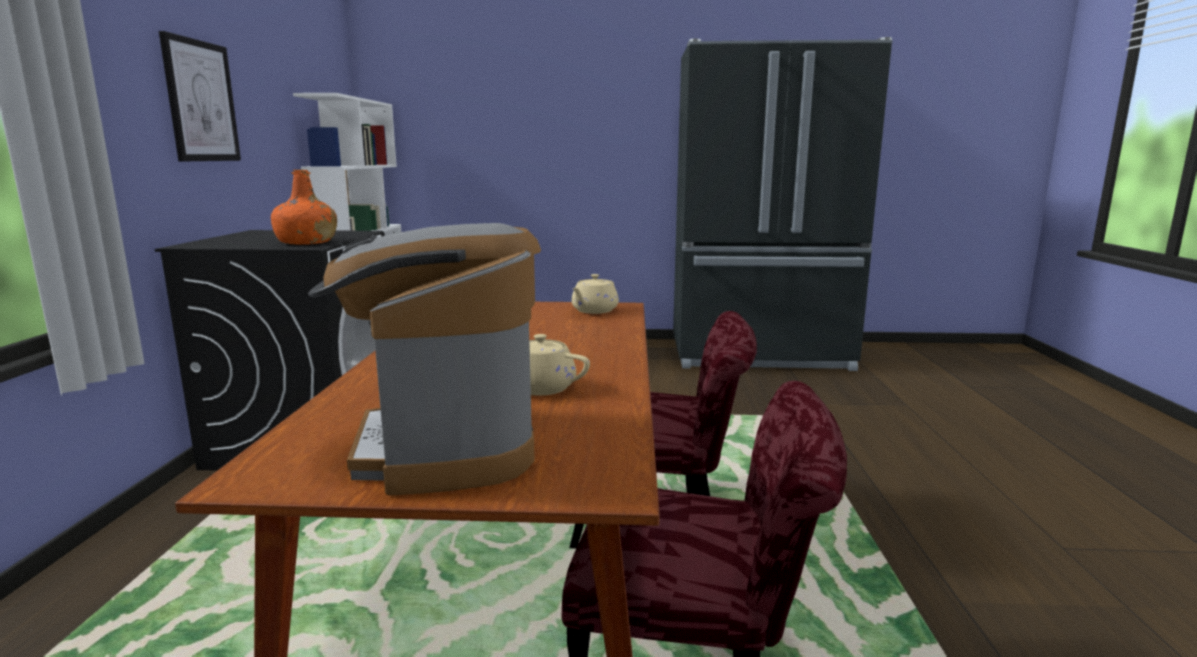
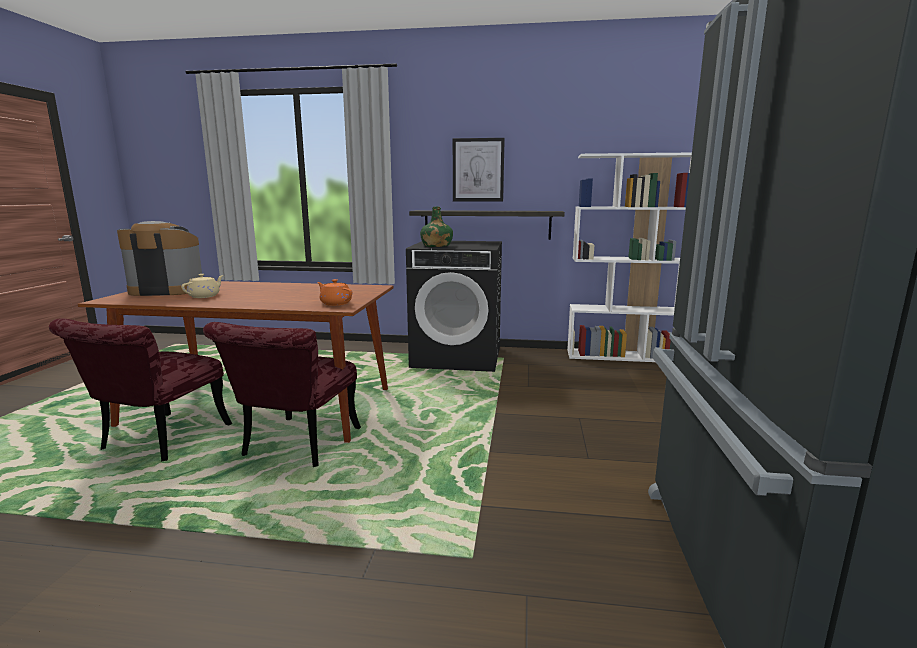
camera: 95 degrees right, 0 degrees up
orange bottle [271,170,337,245] -> green bottle [420,207,453,247]
beige teapot [571,274,619,314] -> orange teapot [317,279,352,306]
none -> shelf [409,210,565,240]

